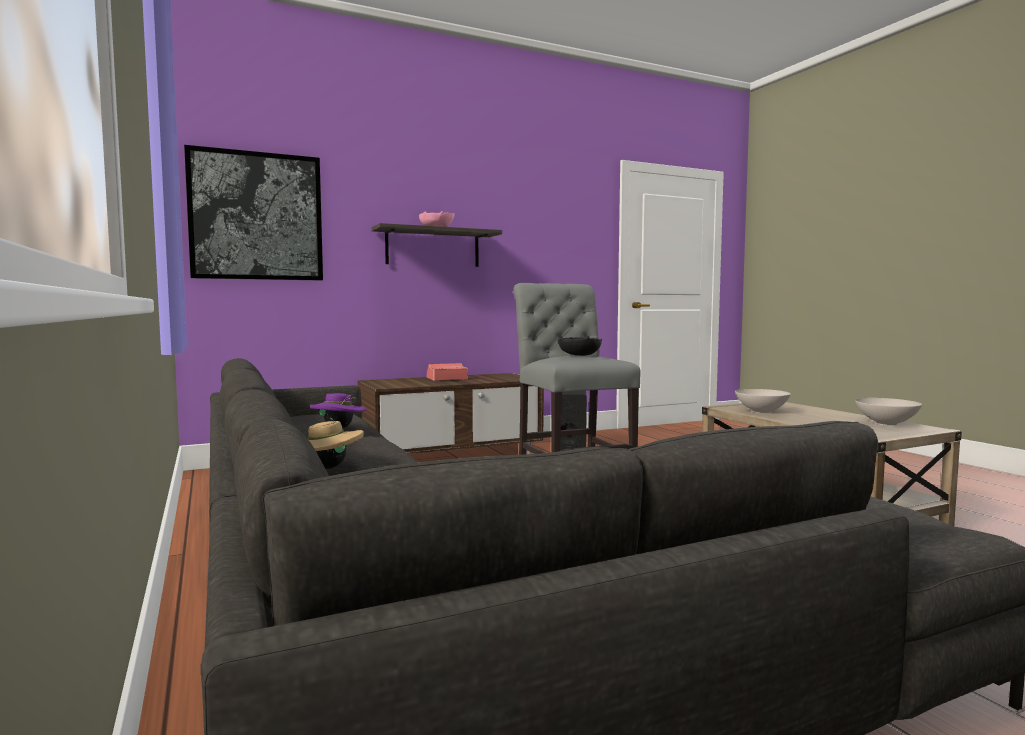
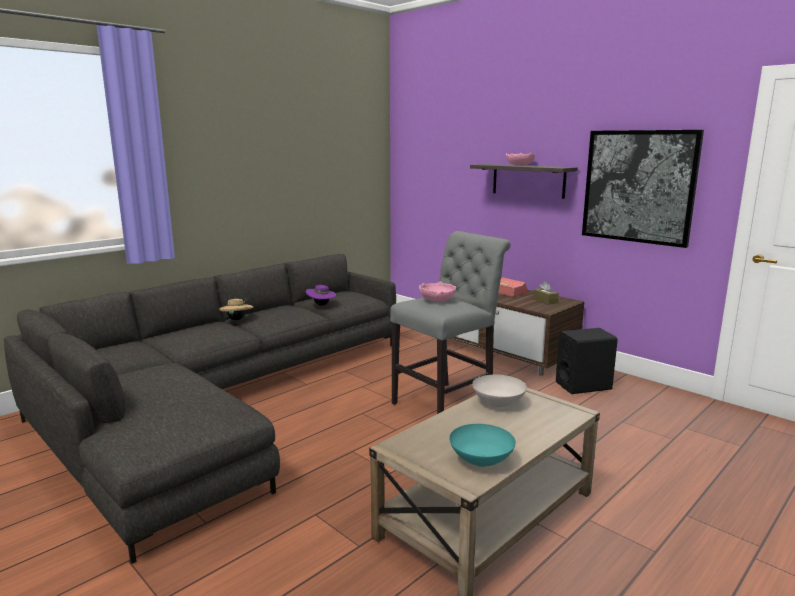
camera: 70 degrees right, 10 degrees up
picture [184,145,323,281] -> picture moved to [582,130,704,248]
black bowl [558,336,602,356] -> pink bowl [419,281,456,302]
white bowl [855,398,922,425] -> turquoise bowl [449,424,516,467]
none -> brown tissue box [533,281,559,305]

